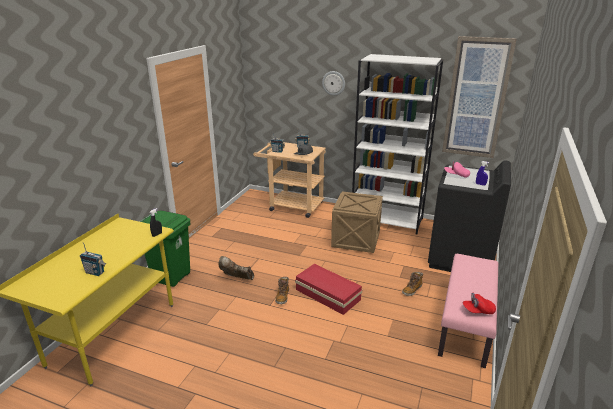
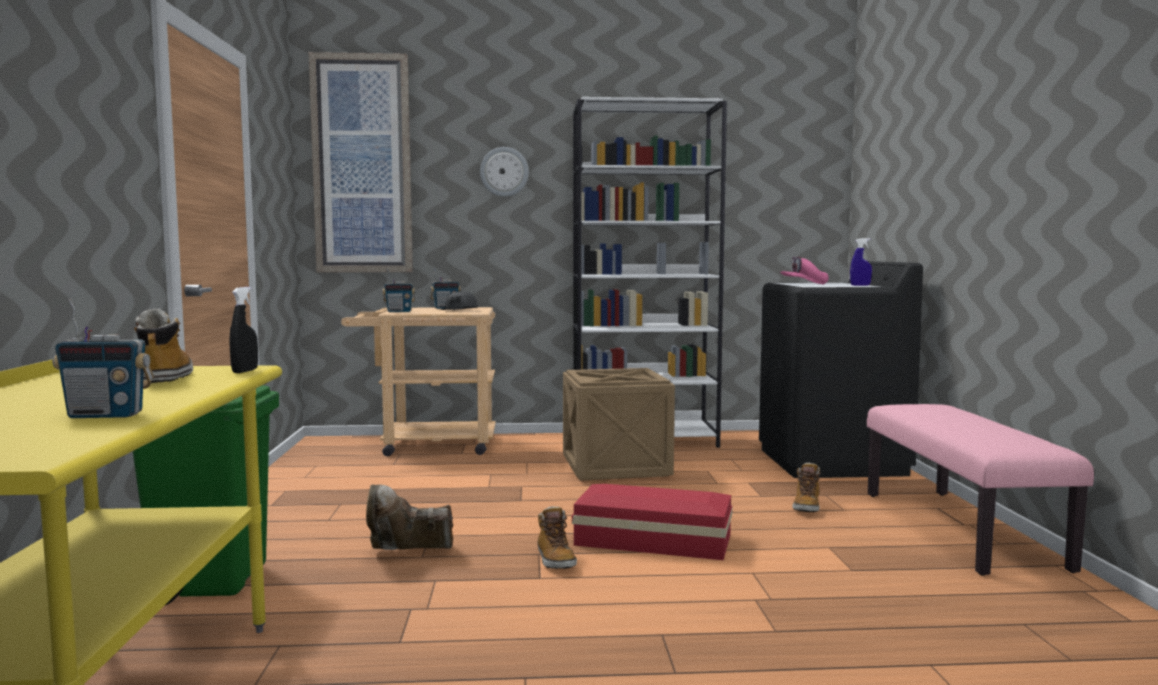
camera: 25 degrees left, 20 degrees down
picture [442,36,517,158] -> picture moved to [309,52,413,272]
red cap [463,293,496,314] -> none
none -> boot [134,308,193,383]

